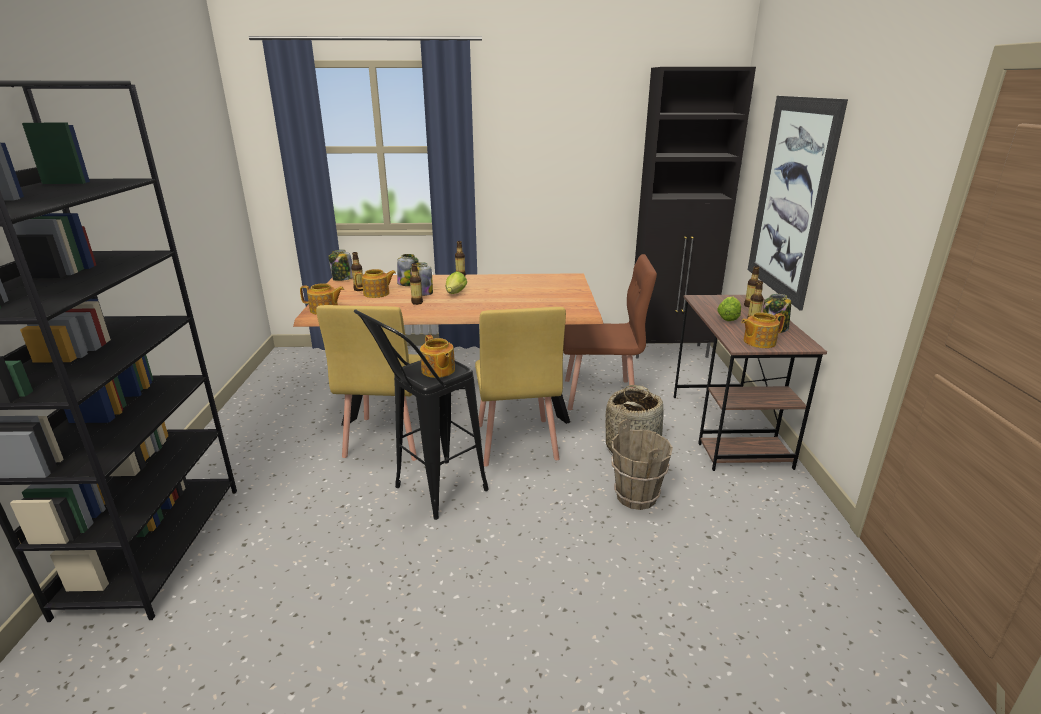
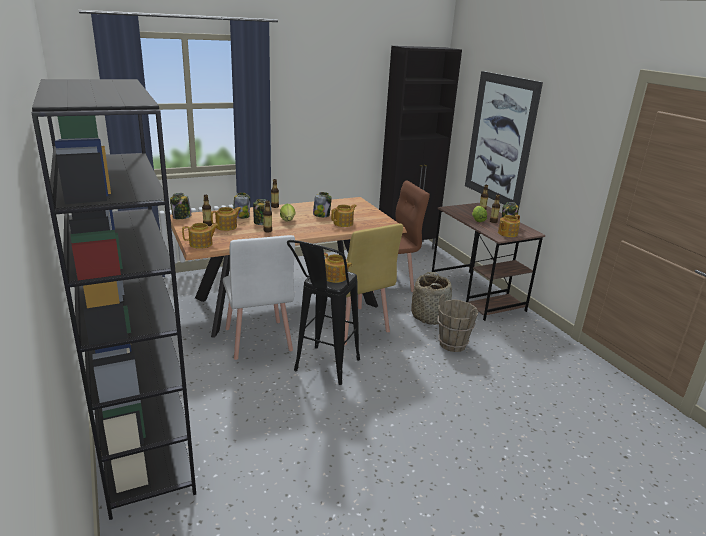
camera: 25 degrees left, 0 degrees up
yellow chair [316,305,421,461] -> white chair [223,235,295,360]
none -> jar [313,192,332,217]
none -> teapot [331,204,357,227]

